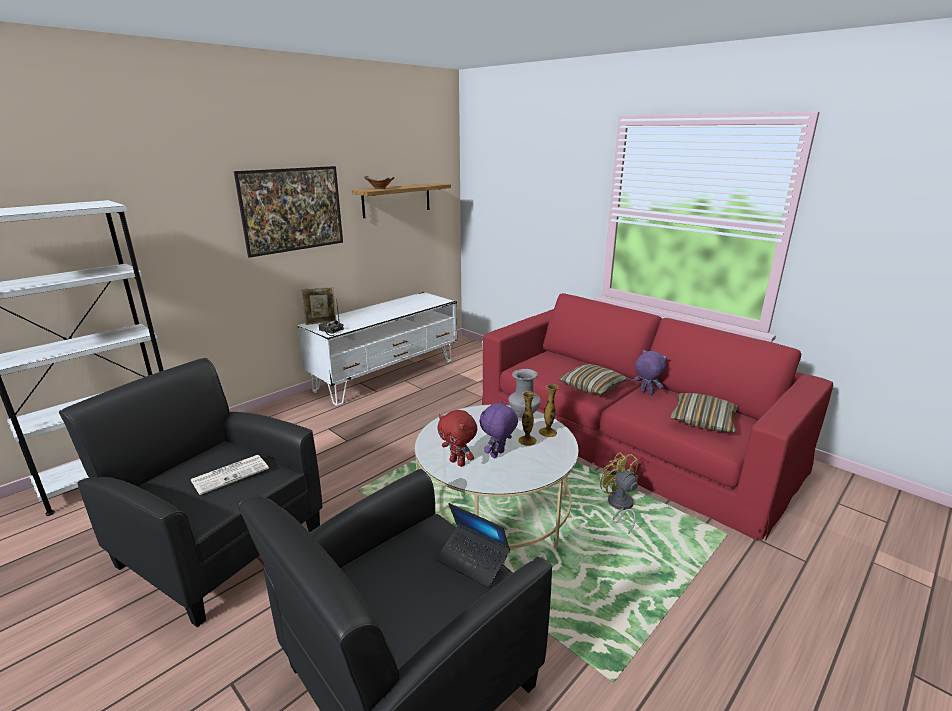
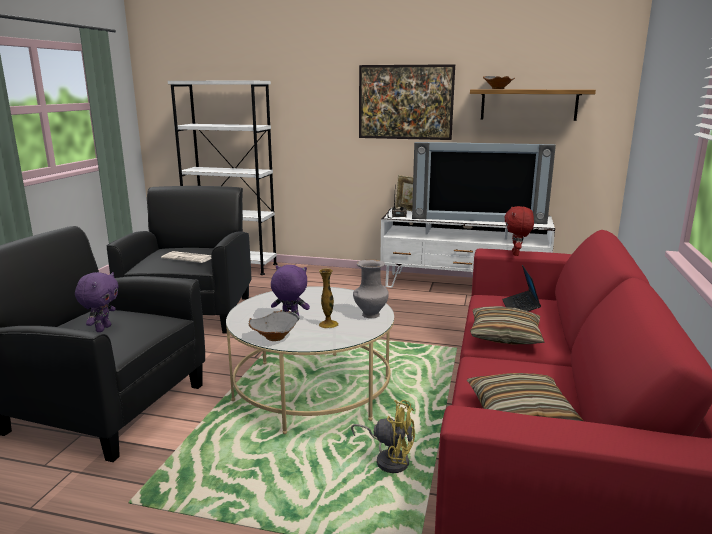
camera: 60 degrees right, 5 degrees down
laptop [436,503,510,587] -> laptop moved to [502,265,541,311]
red plush toy [437,410,477,467] -> red plush toy moved to [505,206,534,256]
vase [539,384,559,437] -> none
yellow fan [600,452,638,534] -> yellow fan turned 75 degrees clockwise [351,400,415,473]
purple plush toy [633,350,667,395] -> purple plush toy moved to [75,272,119,332]
none -> grey bowl [248,310,299,341]
none -> television [412,142,556,224]

